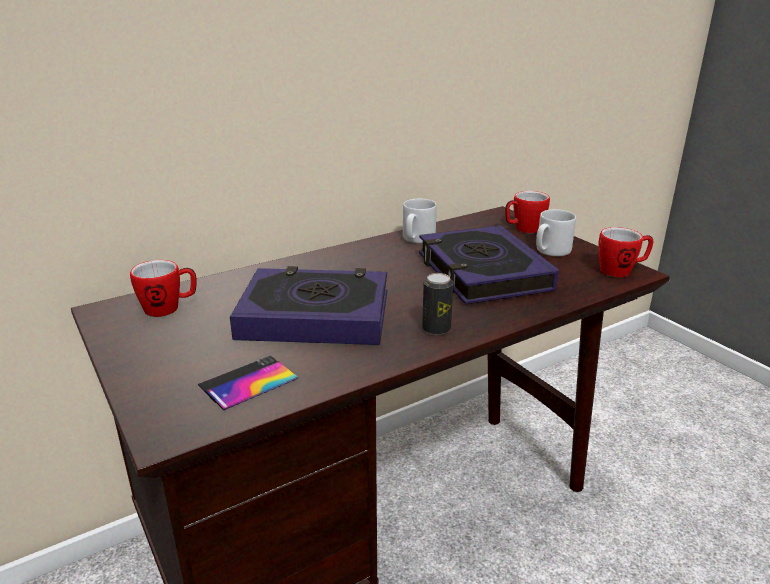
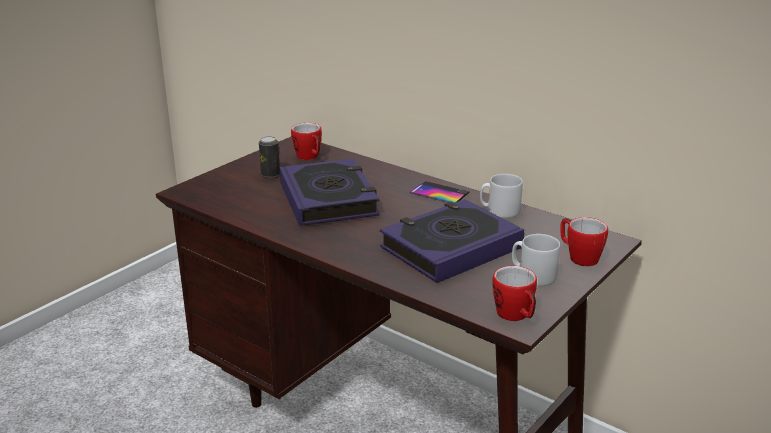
camera: 70 degrees right, 0 degrees up
phone [198,356,298,410] -> phone moved to [410,181,470,203]
can [422,273,453,335] -> can moved to [259,136,280,178]

